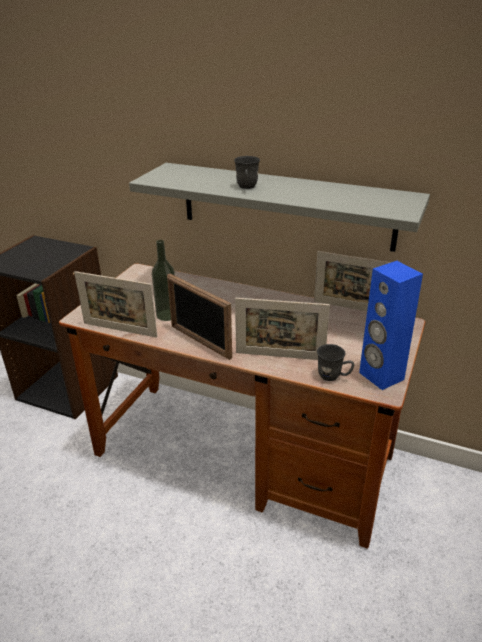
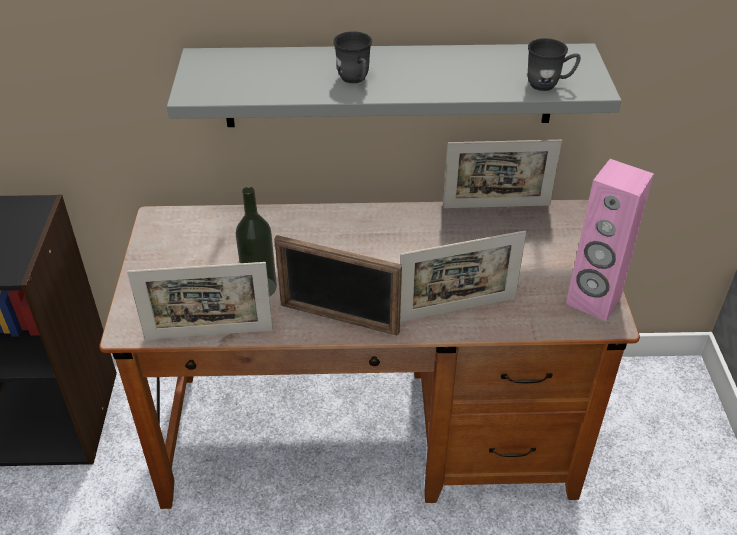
camera: 25 degrees left, 10 degrees up
grey mug [317,344,354,381] -> grey mug moved to [528,38,581,91]
blue speaker [359,261,423,390] -> pink speaker [566,159,654,321]

